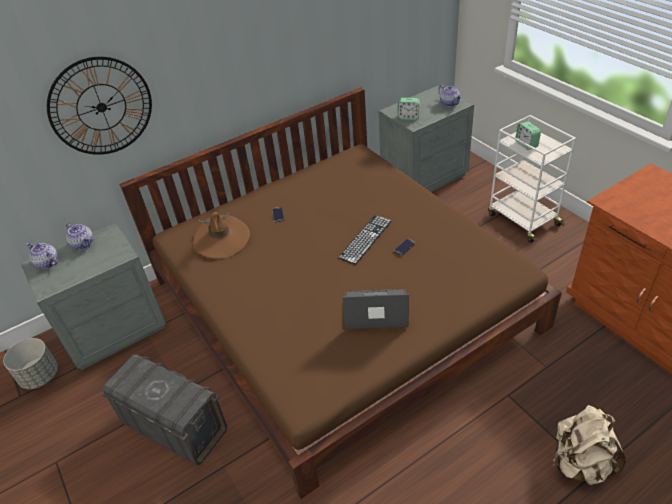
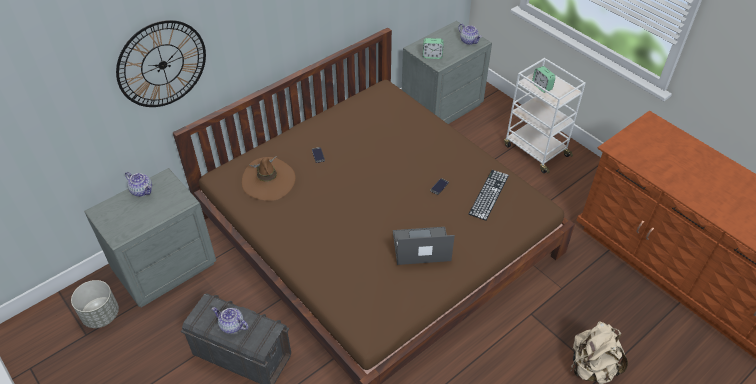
camera: 10 degrees left, 5 degrees up
teapot [26,242,58,269] -> teapot moved to [212,307,249,334]
keyboard [338,215,391,265] -> keyboard moved to [469,170,509,221]

